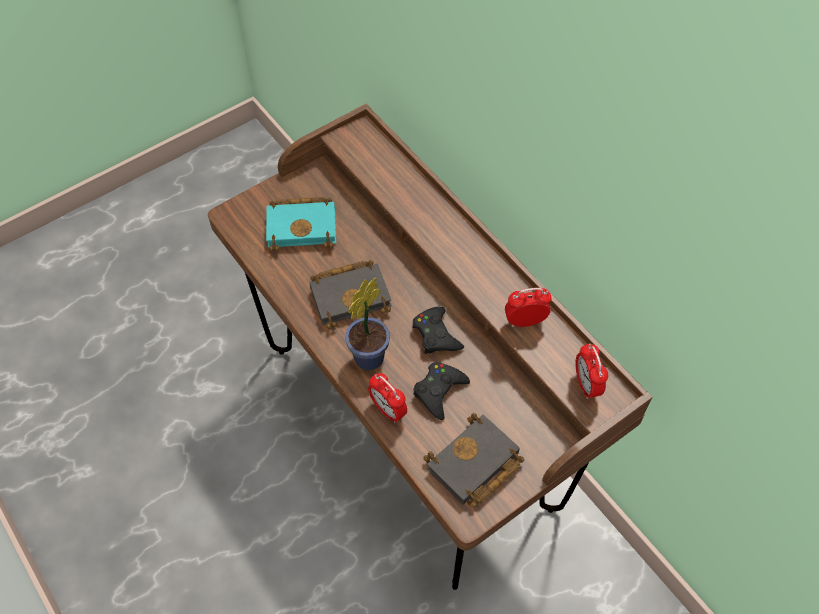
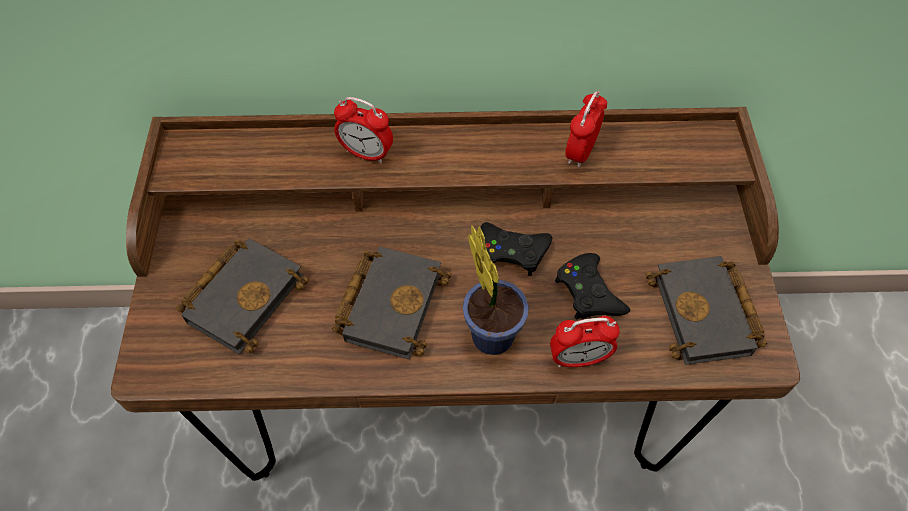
camera: 55 degrees left, 0 degrees up
turquoise book [266,197,336,251] -> black book [176,238,309,354]
alarm clock [576,344,608,399] -> alarm clock moved to [334,97,393,163]

